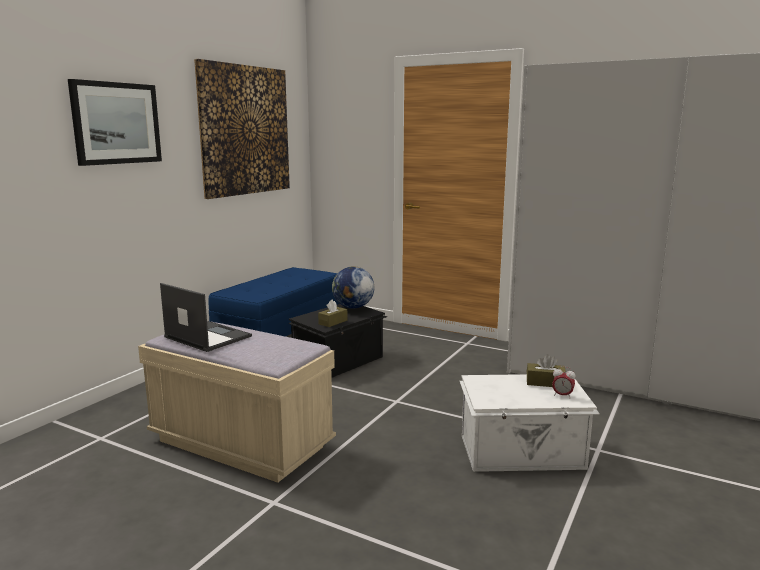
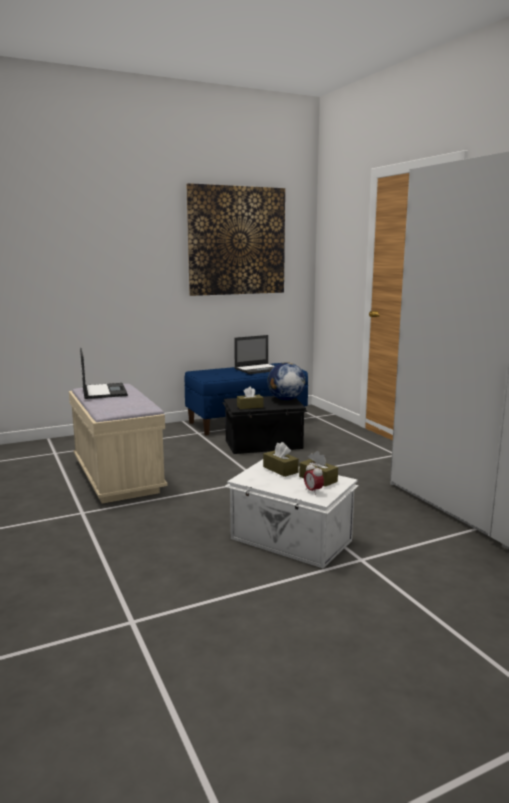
camera: 35 degrees right, 0 degrees up
picture [68,79,162,166] -> none
none -> laptop [234,335,275,374]
none -> brown tissue box [263,442,299,477]

